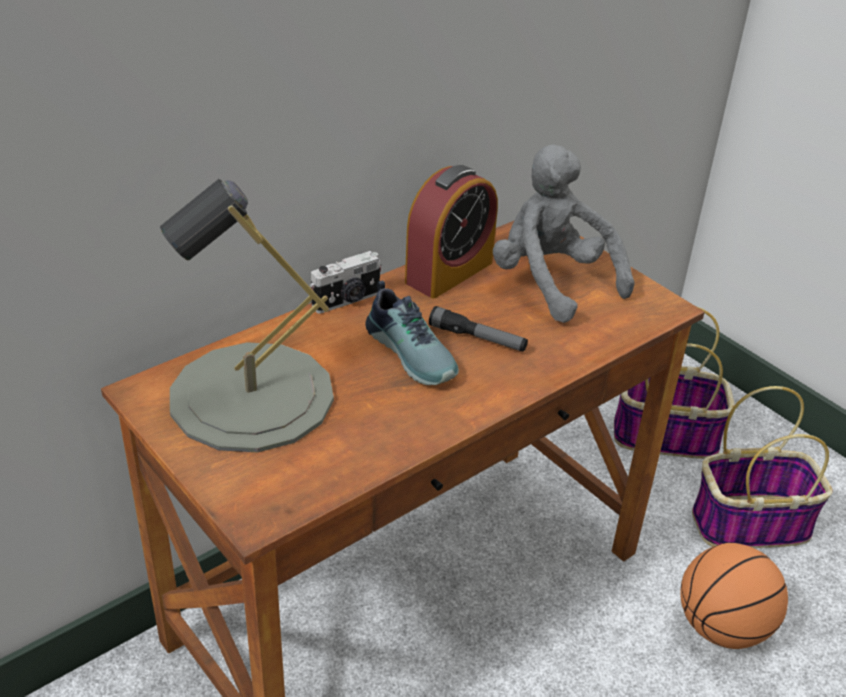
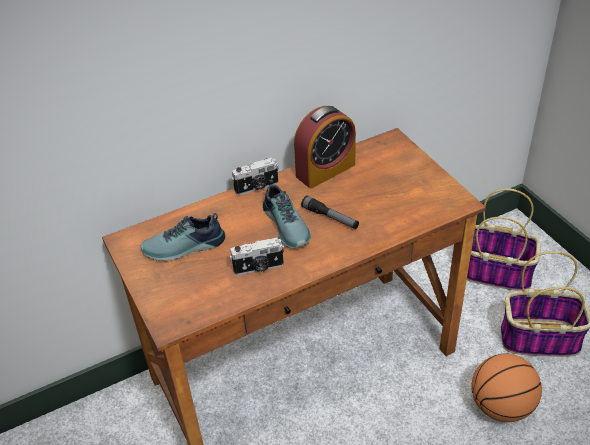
camera: 15 degrees right, 5 degrees up
grey table lamp [160,179,334,453] -> shoe [141,213,225,261]
grey plush toy [493,144,634,323] -> none
none -> camera [230,238,284,275]

